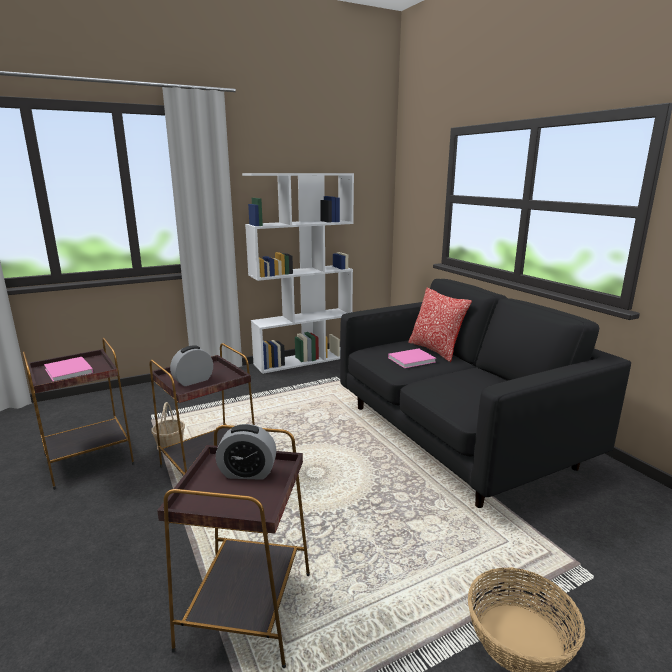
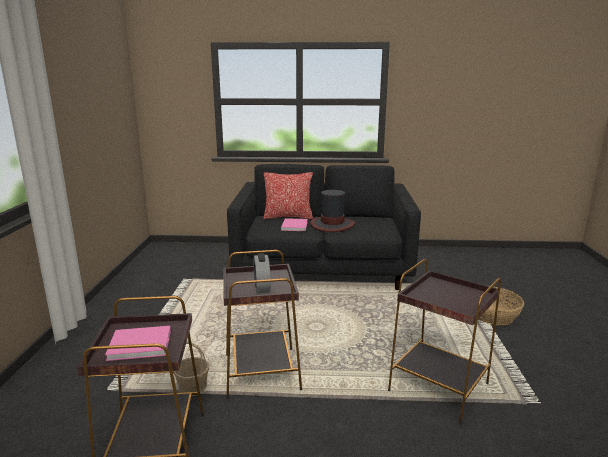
camera: 60 degrees left, 0 degrees up
alarm clock [216,424,277,480] -> none
white bookcase [242,173,354,374] -> none
none -> hat [310,190,355,232]

